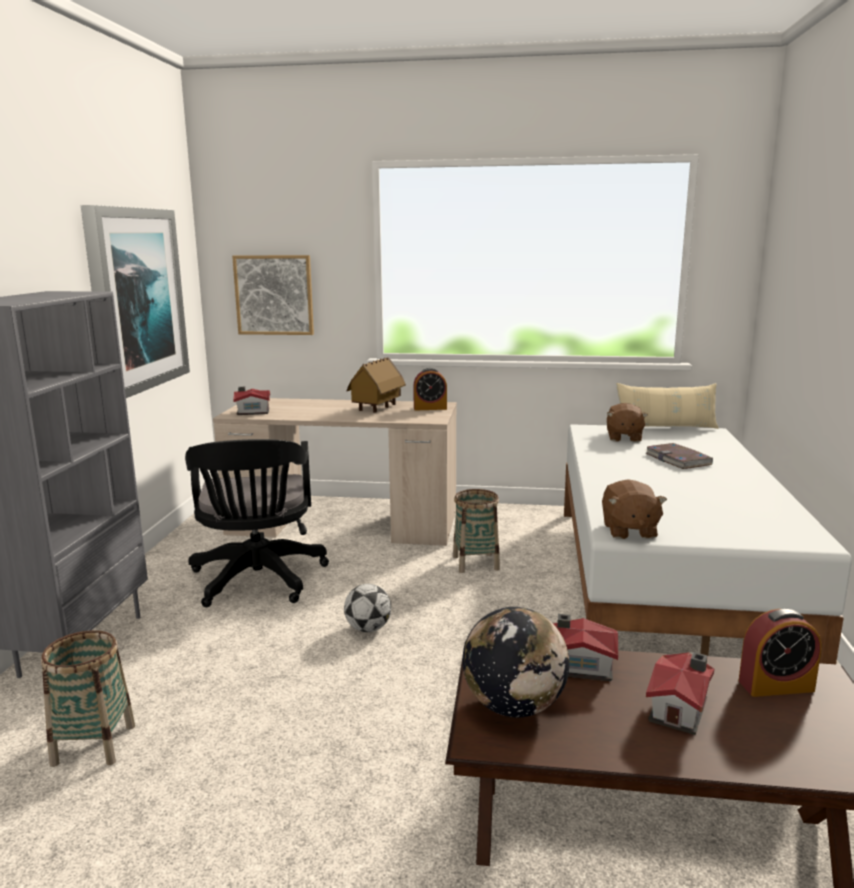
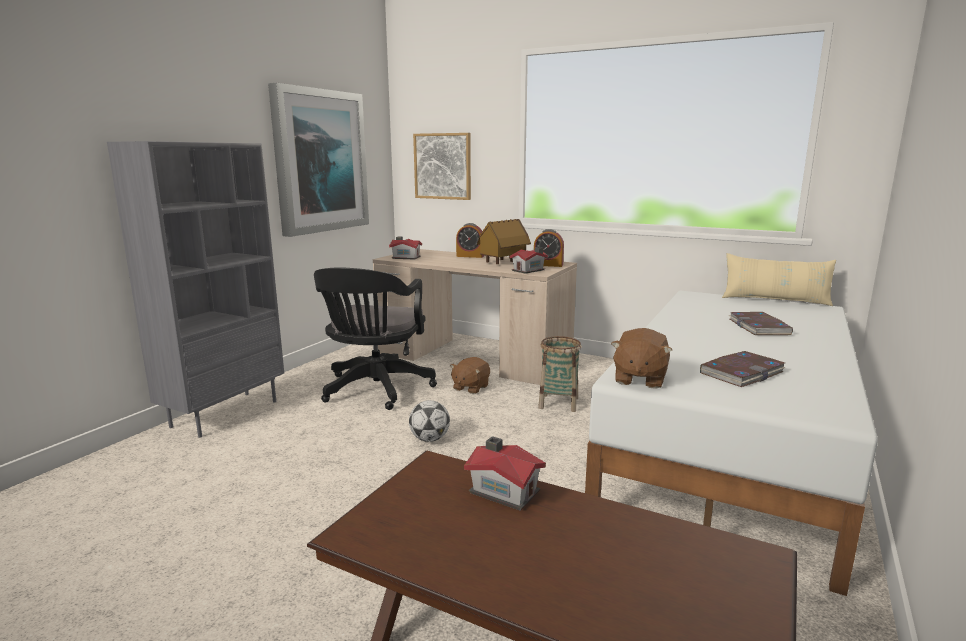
camera: 20 degrees right, 0 degrees up
basket [41,630,135,767] -> none
globe [462,607,569,717] -> none
brown plush toy [607,403,648,442] -> brown plush toy moved to [450,357,490,394]
toy house [646,652,715,735] -> toy house moved to [510,247,548,274]
alarm clock [739,609,821,697] -> alarm clock moved to [456,223,484,258]
none -> book [700,351,786,387]

